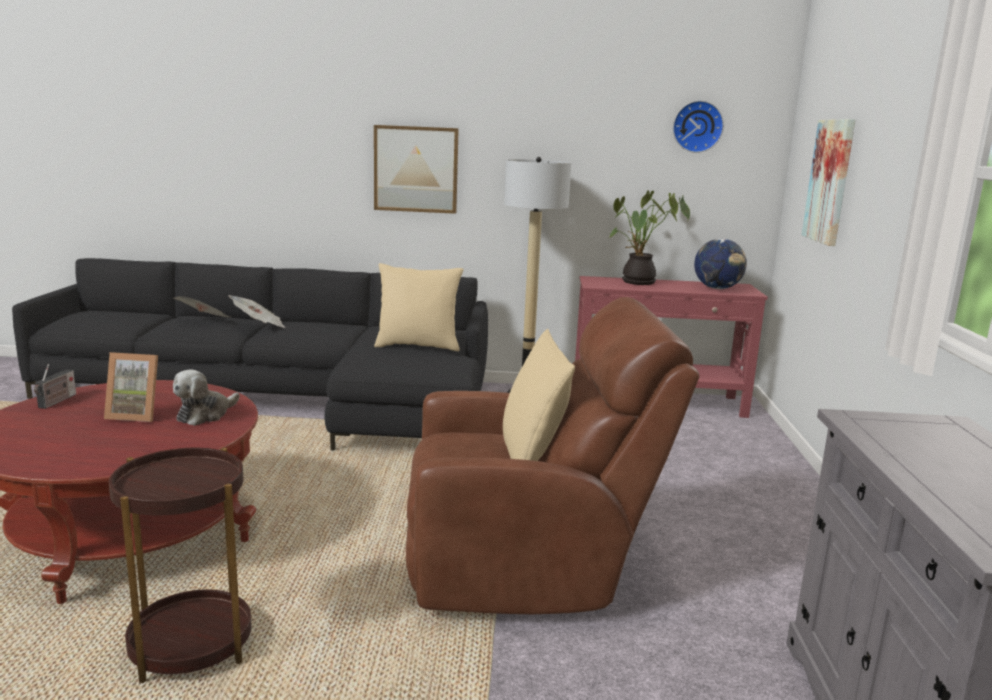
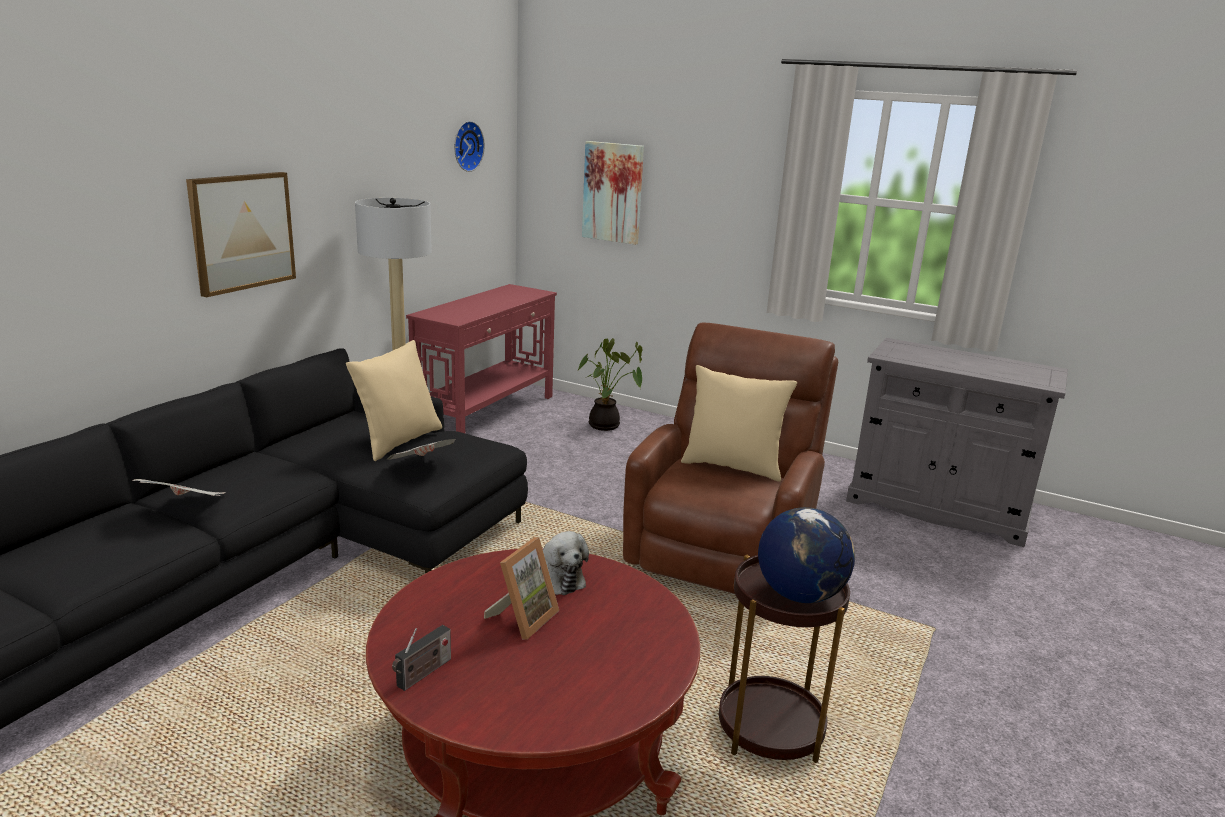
camera: 65 degrees left, 5 degrees up
radio [34,364,76,409] -> radio turned 90 degrees clockwise [392,625,451,691]
newspaper [173,296,230,317] -> newspaper moved to [387,439,456,460]
potted plant [609,190,690,285] -> potted plant moved to [577,338,643,431]
globe [694,239,747,289] -> globe moved to [758,507,855,603]

